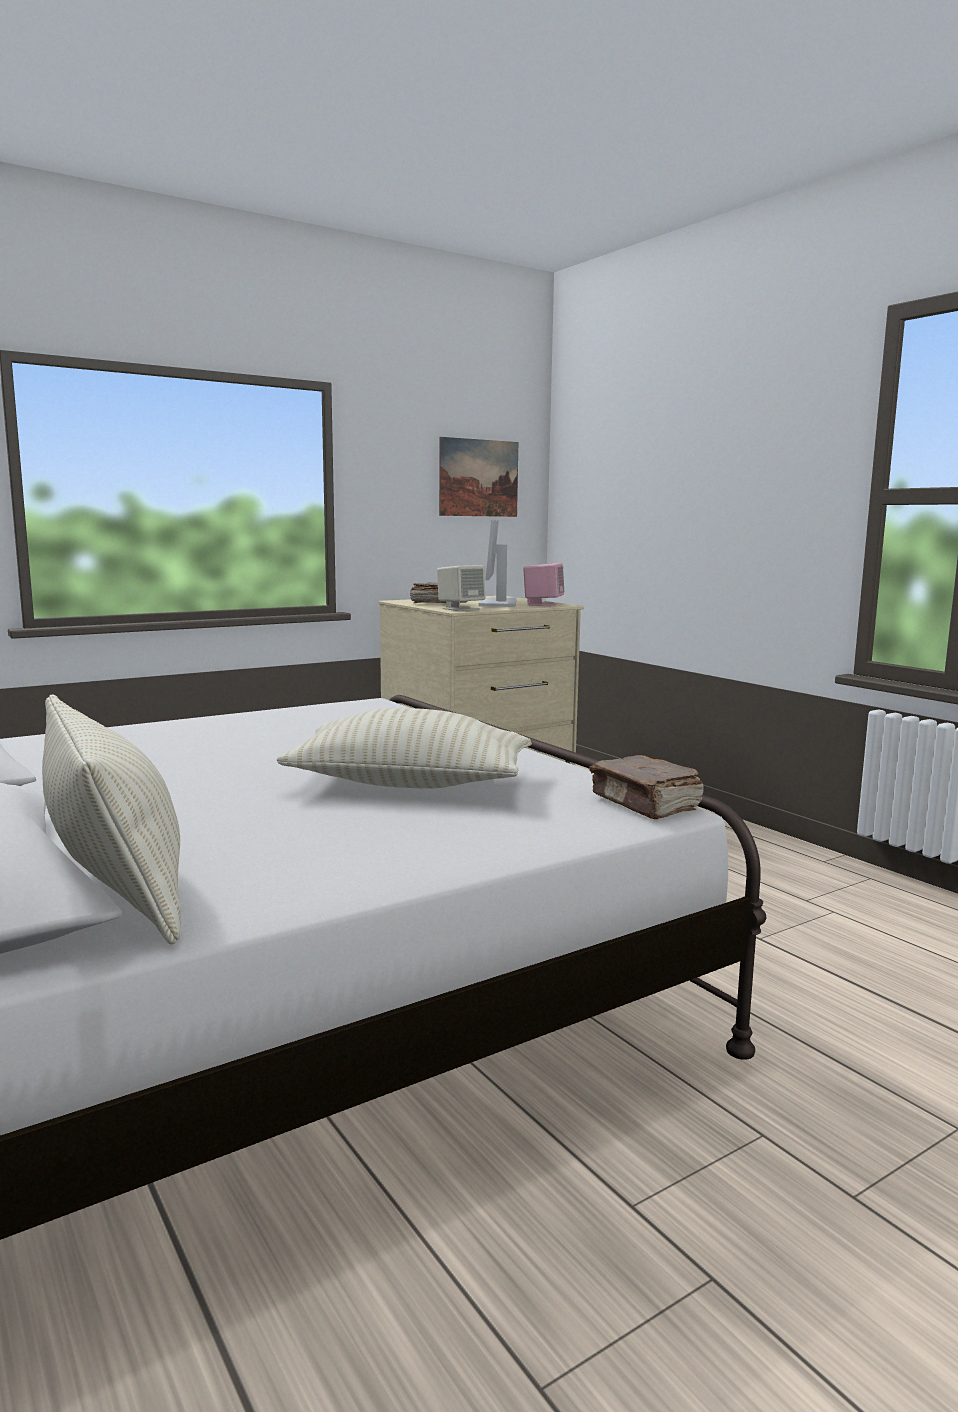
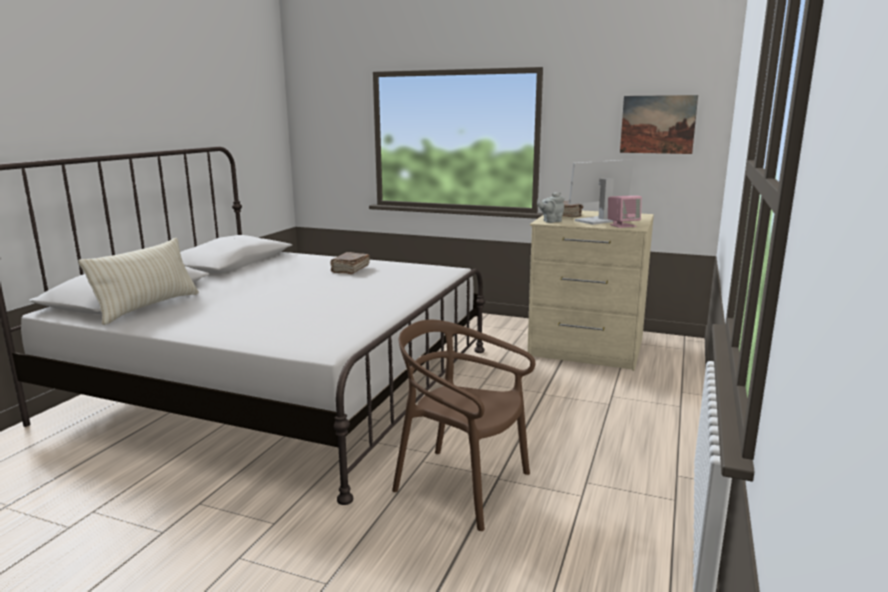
camera: 55 degrees right, 5 degrees up
beige pillow [277,708,532,788] -> none
beige speaker [437,565,485,611] -> grey teapot [537,192,565,223]
brown book [589,755,704,819] -> brown book moved to [330,252,370,274]
none -> brown chair [392,320,535,531]

